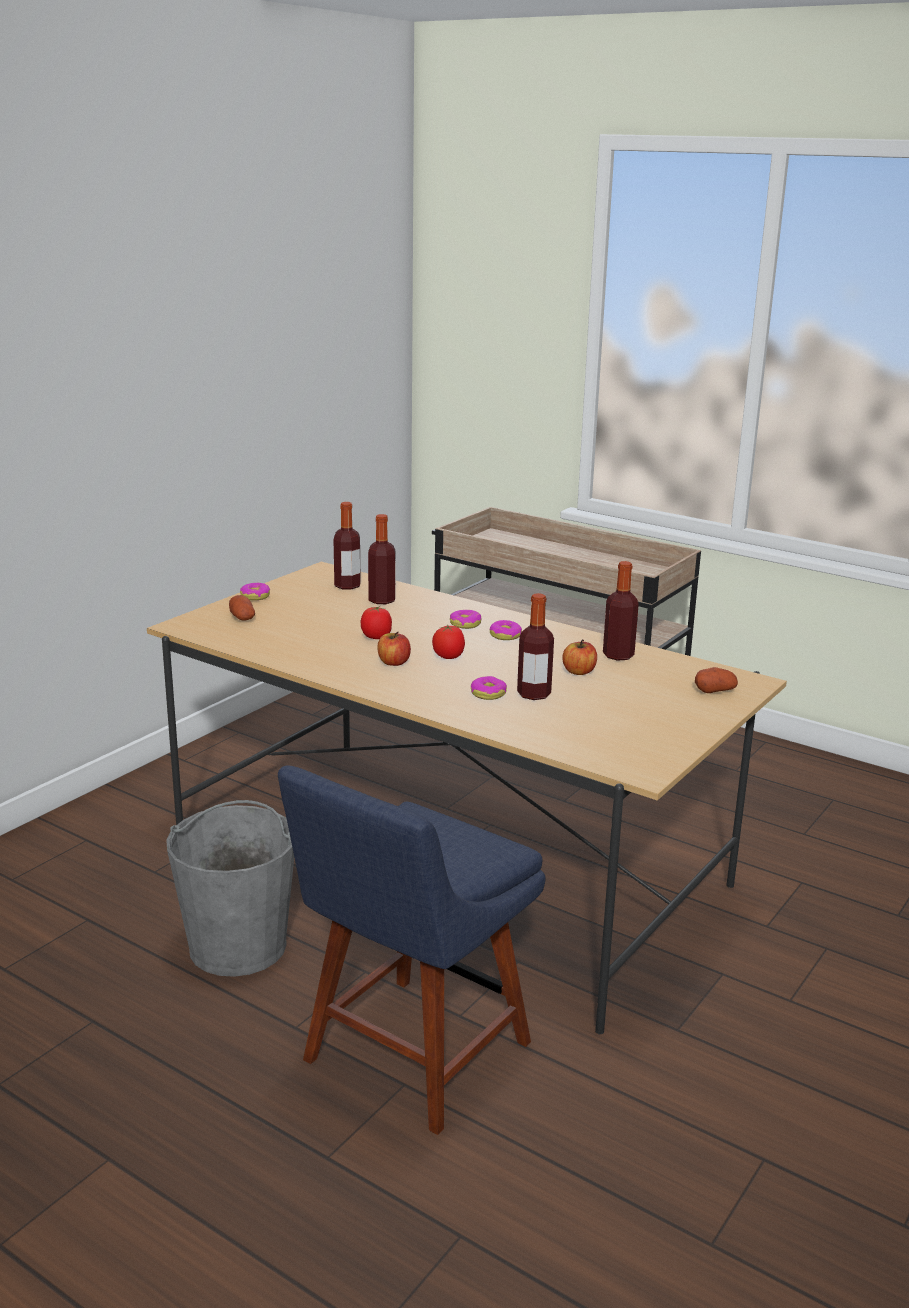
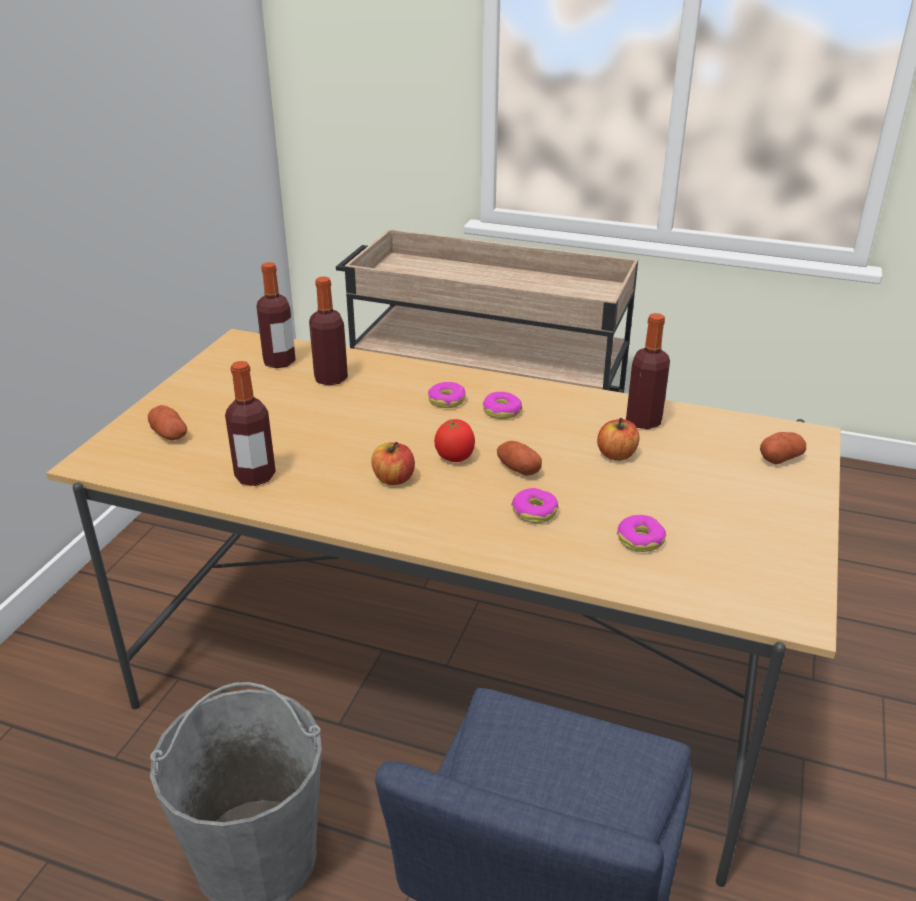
camera: 15 degrees left, 10 degrees up
donut [240,583,270,600] -> donut moved to [617,515,666,552]
tomato [361,606,392,639] -> none
bottle [517,593,554,700] -> bottle moved to [225,361,276,486]
none -> potato [497,441,542,476]

